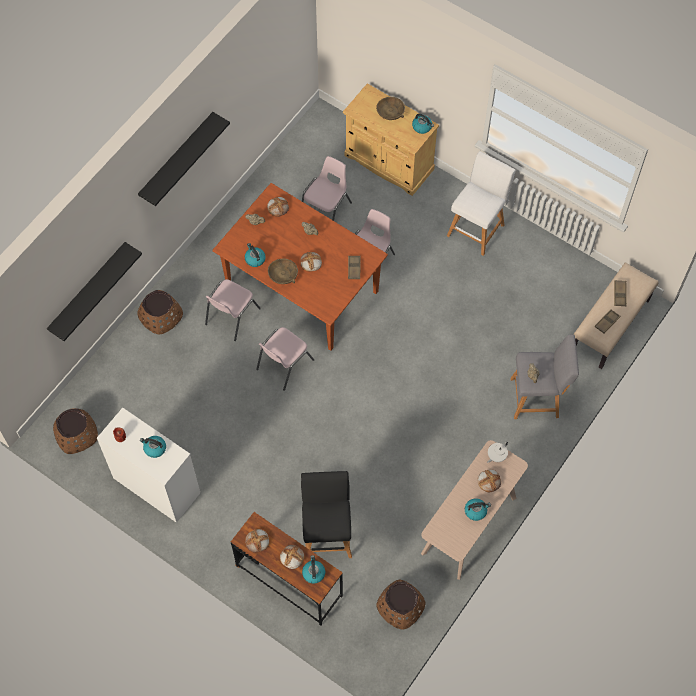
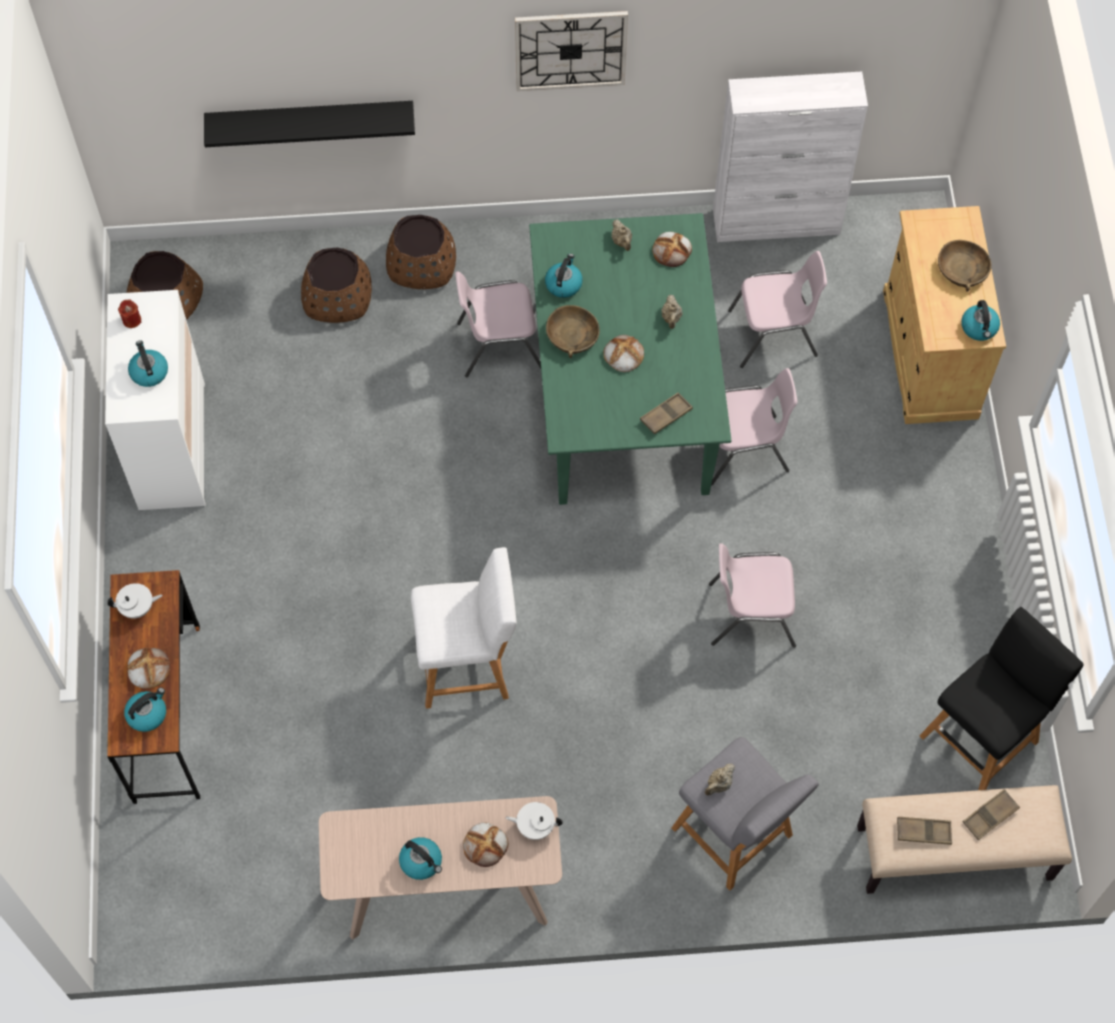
camera: 50 degrees right, 0 degrees up
black shelf [138,112,230,206] -> wall clock [515,11,628,91]
brown dining table [212,183,388,351] -> green dining table [529,213,732,505]
bread [245,529,269,552] -> white teapot [108,583,163,619]
pink chair [256,327,314,391] -> pink chair moved to [709,543,796,648]
black stool [301,471,352,558] -> black stool moved to [920,607,1084,790]
brown planter [376,579,426,630] -> brown planter moved to [301,247,372,323]
white stool [447,151,516,256] -> white stool moved to [411,547,517,709]
none -> white cabinet [713,72,868,242]

